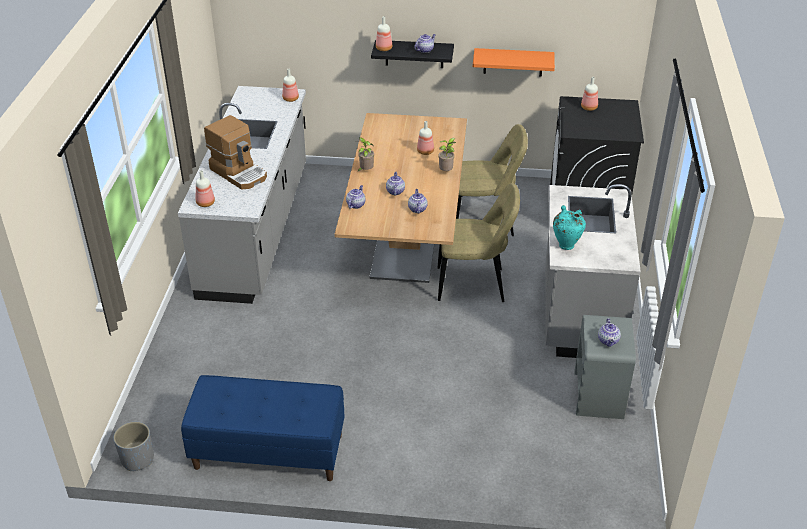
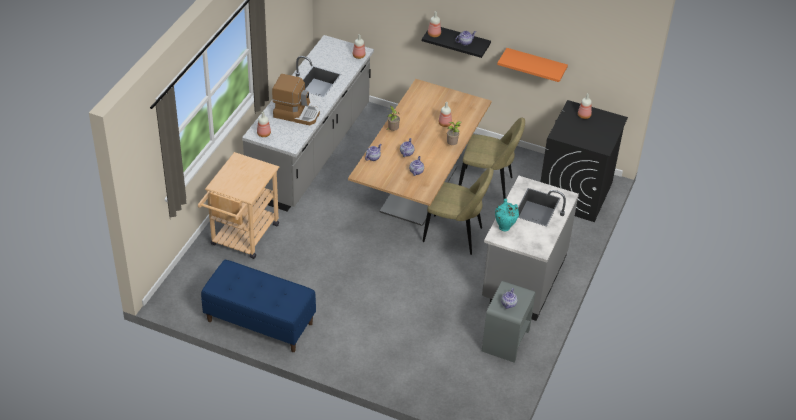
camera: 15 degrees right, 5 degrees up
grey planter [113,422,154,471] -> none
coffee machine [204,115,267,189] -> coffee machine turned 45 degrees counterclockwise [272,74,320,126]
none -> beige cart [198,152,279,259]

